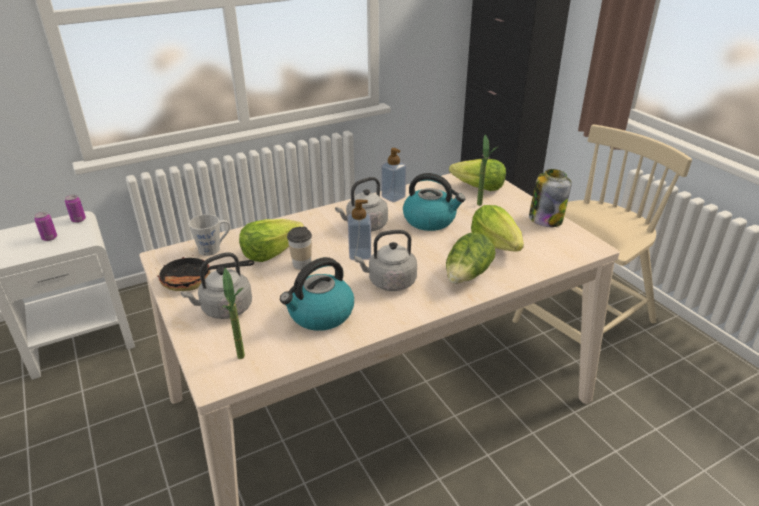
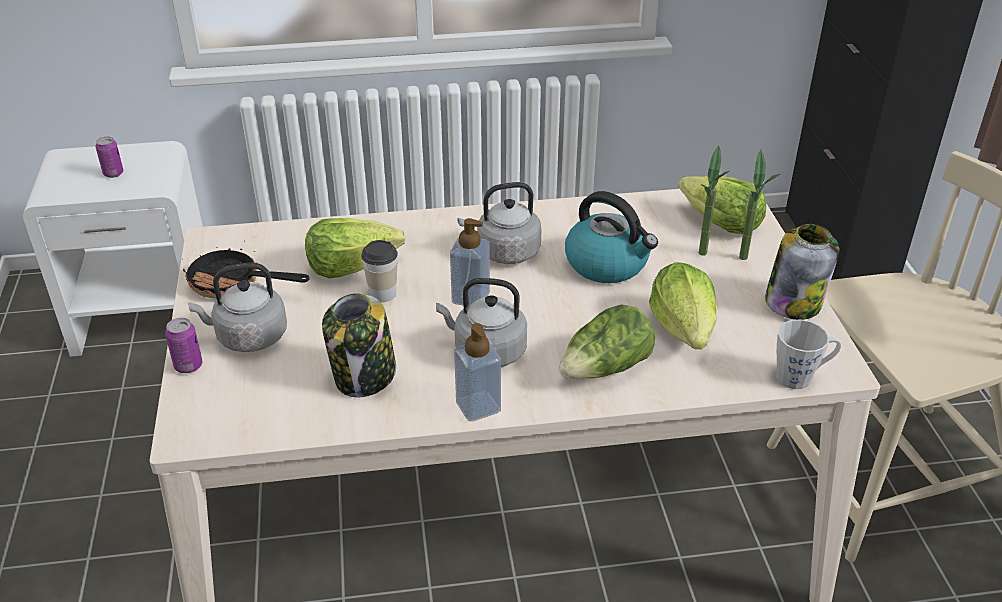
camera: 20 degrees right, 5 degrees up
can [65,195,86,223] -> can moved to [165,318,203,373]
grey mug [188,214,230,256] -> grey mug moved to [776,319,841,389]
potted plant [222,268,245,359] -> potted plant moved to [739,149,780,260]
kettle [280,257,354,331] -> jar [322,293,396,398]
soap dispenser [381,148,406,202] -> soap dispenser moved to [454,323,501,421]

